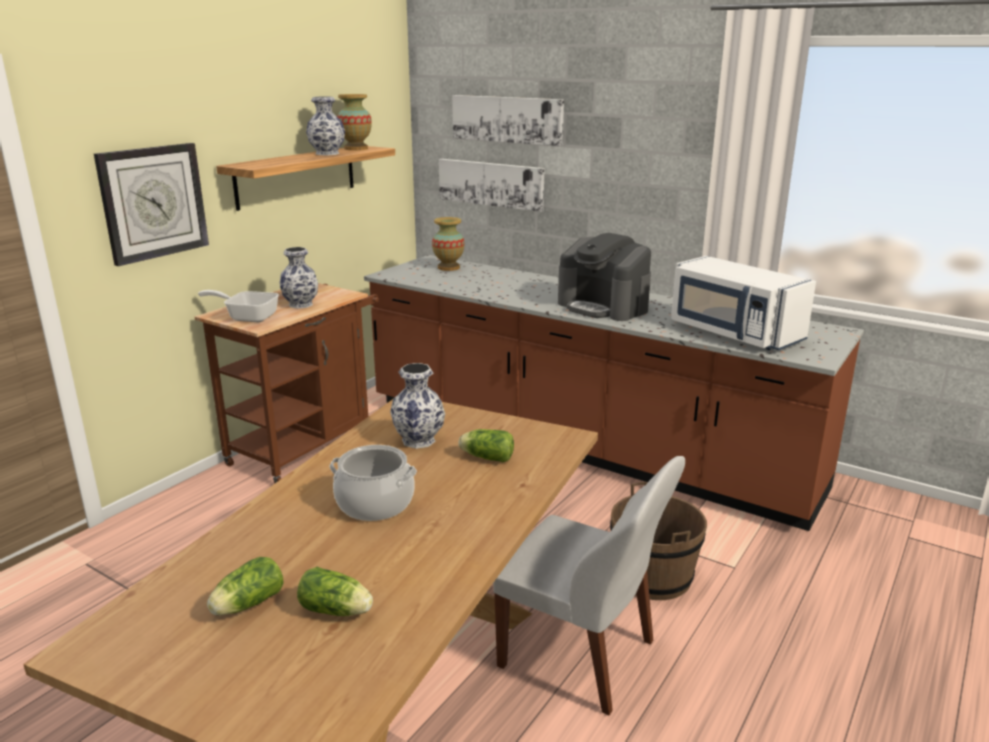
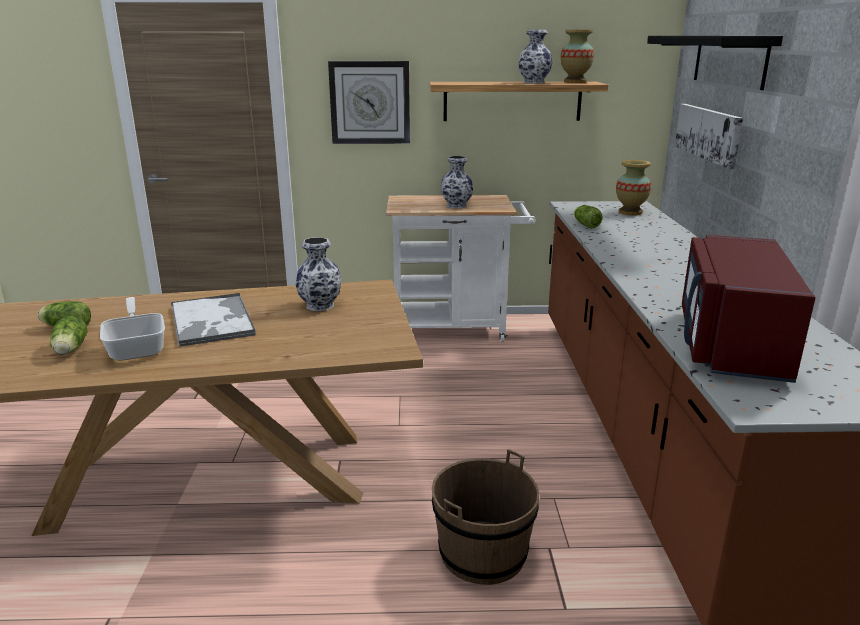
camera: 55 degrees right, 0 degrees up
brown cart [194,283,379,484] -> white cart [386,195,536,342]
frying pan [198,290,279,322] -> frying pan moved to [100,297,165,361]
cooking pot [329,445,417,521] -> tray [171,293,256,347]
picture [452,95,564,146] -> black shelf [647,36,783,90]
lettuce [459,429,514,462] -> lettuce moved to [574,205,602,228]
white chair [493,456,685,716] -> none
coffee machine [558,233,651,321] -> none
white microwave [671,256,816,350] -> red microwave [682,235,816,383]

